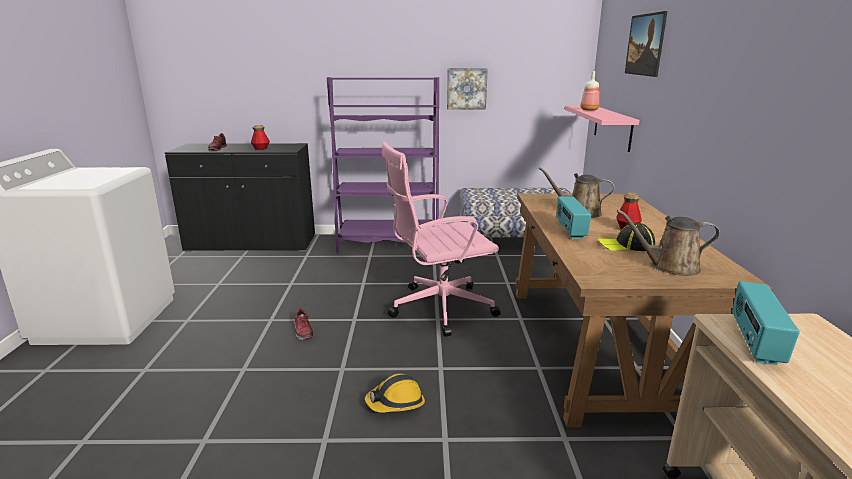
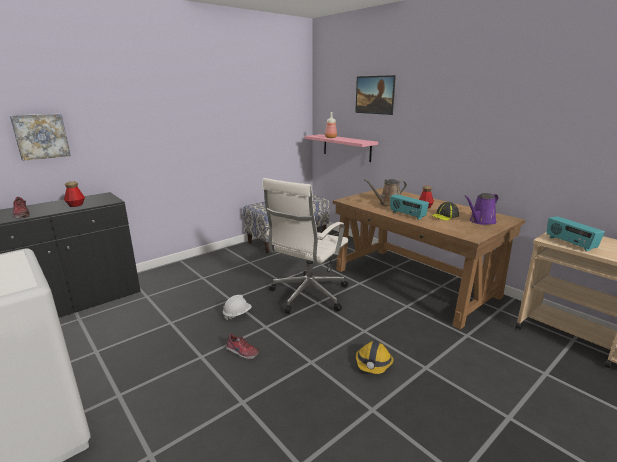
camera: 40 degrees left, 0 degrees up
purple bookcase [327,77,439,253] -> none
pink office chair [382,142,501,337] -> white office chair [262,178,348,314]
picture [447,68,488,109] -> picture moved to [10,114,71,161]
brown watering can [617,210,720,276] -> purple watering can [465,193,499,225]
none -> white hard hat [223,295,252,320]

